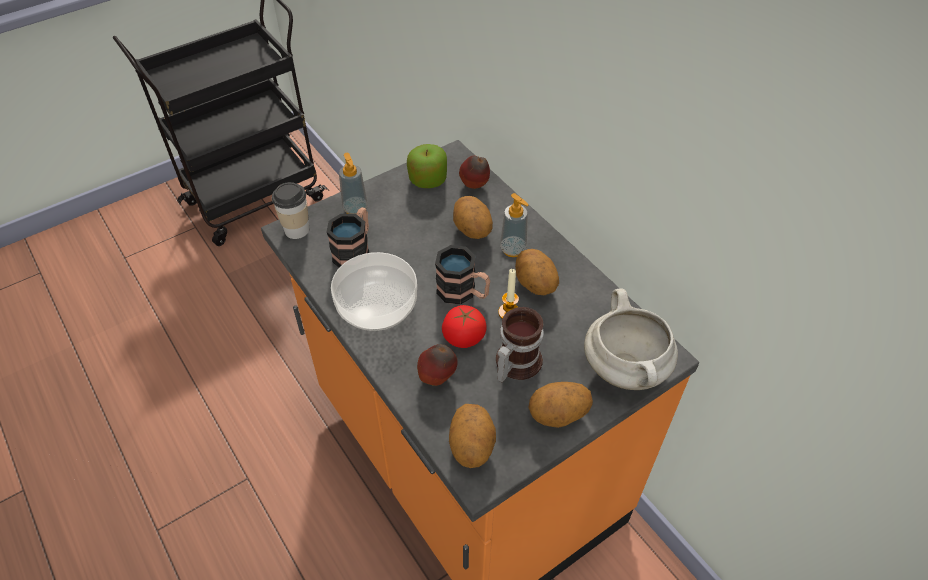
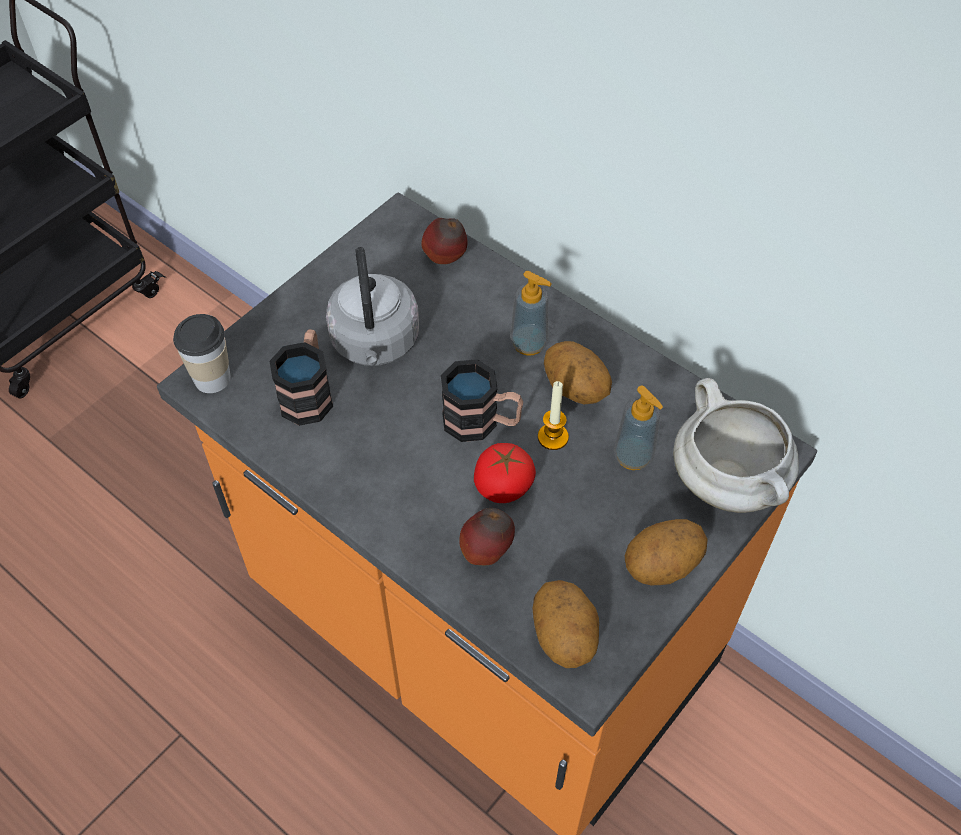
camera: 15 degrees left, 5 degrees up
bowl [331,252,417,331] -> none
soap dispenser [339,153,368,214] -> soap dispenser moved to [613,386,663,470]
apple [407,144,447,188] -> none
potato [453,196,493,239] -> none
mug [496,307,544,382] -> none
none -> grey kettle [326,247,419,366]

